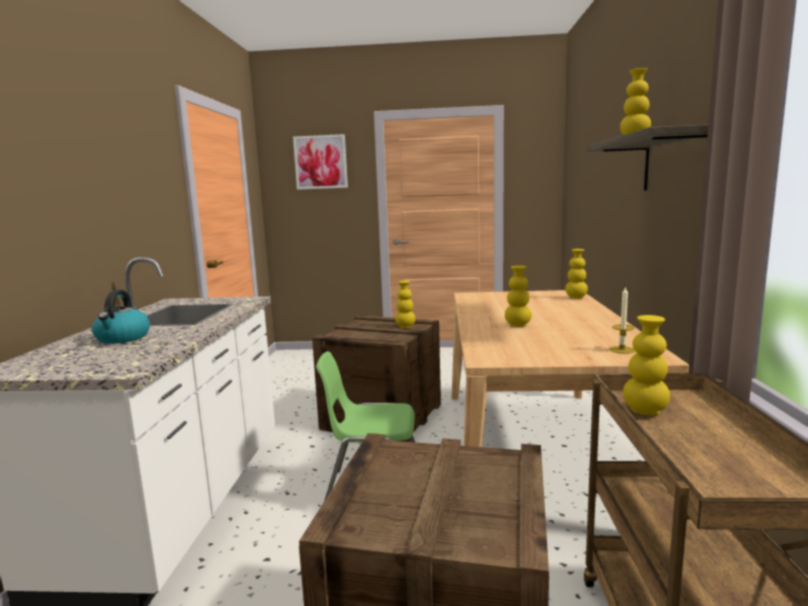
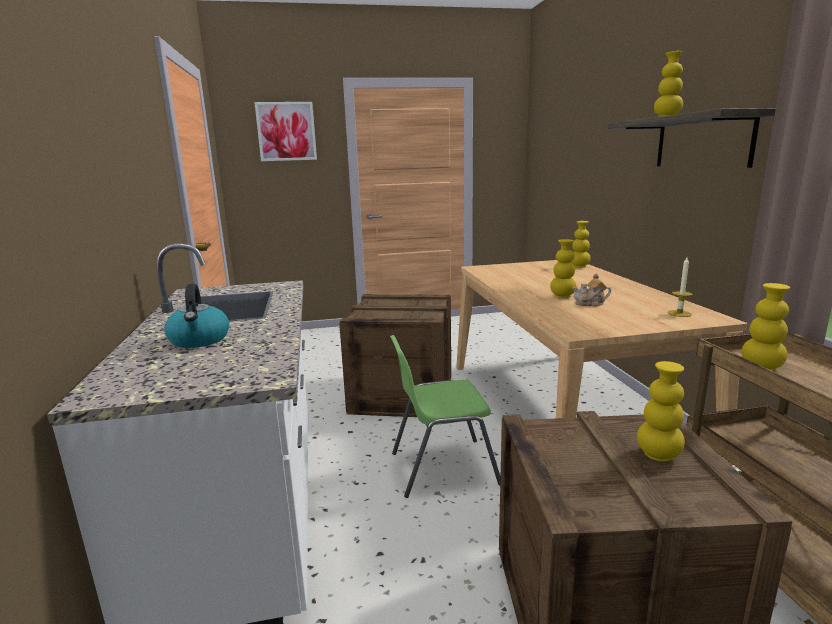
camera: 15 degrees left, 5 degrees up
yellow vase [395,281,416,328] -> yellow vase moved to [637,361,685,462]
none -> teapot [572,274,611,306]

